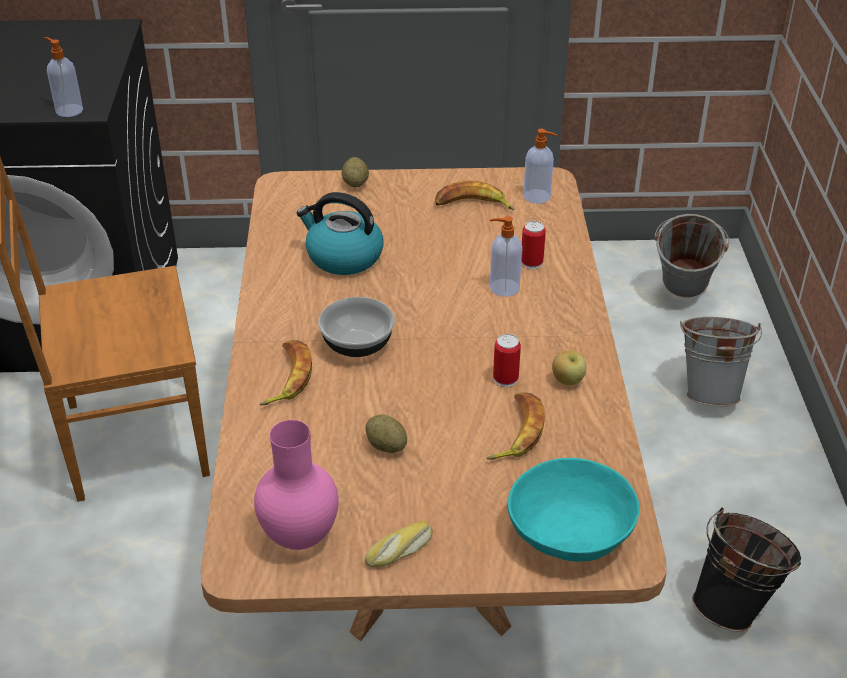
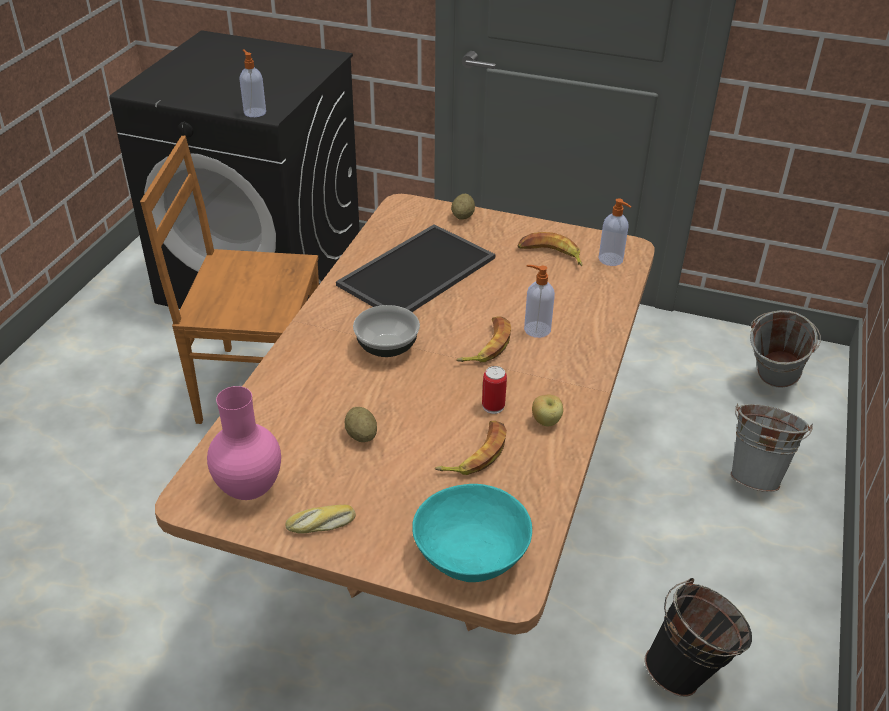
camera: 20 degrees right, 0 degrees up
banana [260,340,312,405] -> banana moved to [456,316,511,362]
kettle [297,192,383,275] -> tray [336,224,495,312]
can [521,221,546,269] -> none

